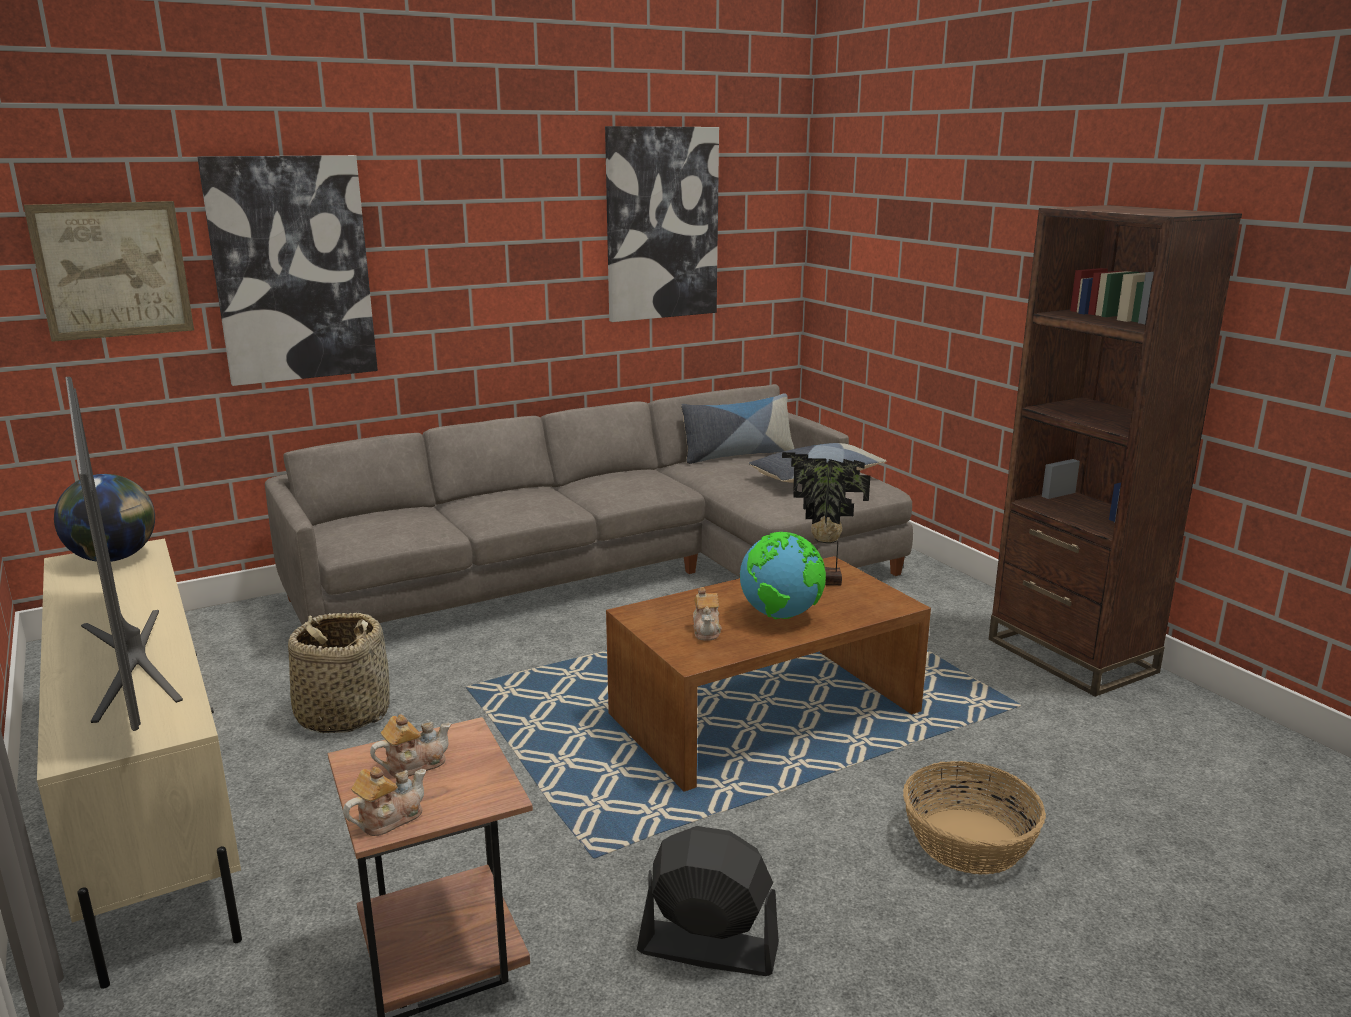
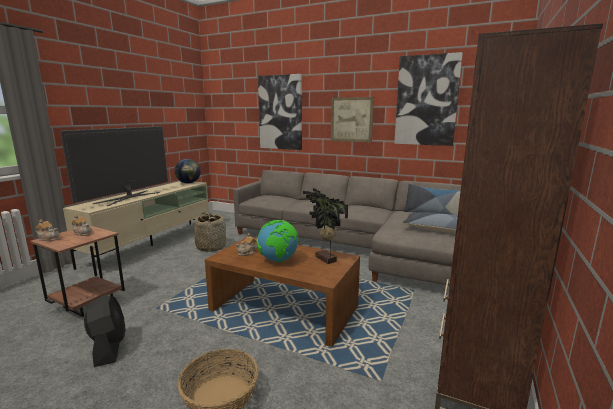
camera: 55 degrees right, 5 degrees down
picture [23,201,194,342] -> picture moved to [331,97,374,142]

